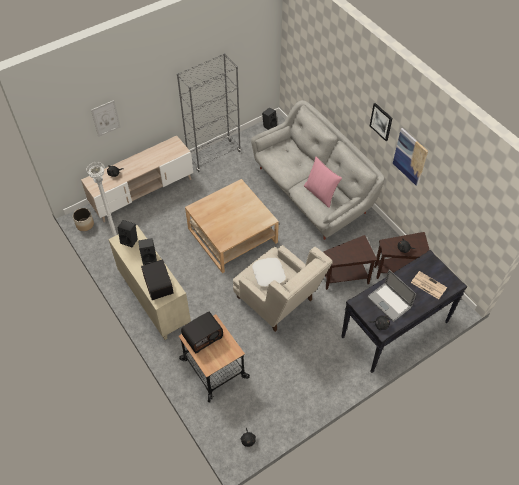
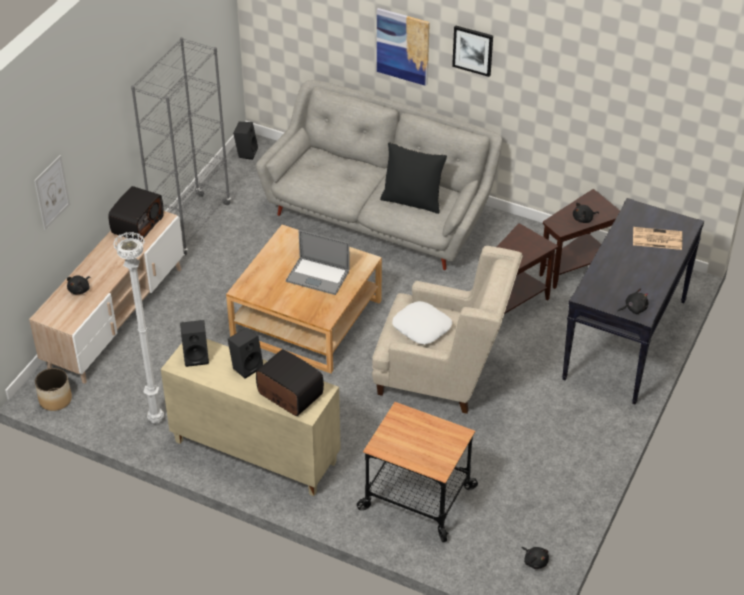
camera: 30 degrees left, 10 degrees down
radio [181,312,223,353] -> radio moved to [108,186,164,241]
pink pillow [304,157,342,208] -> black pillow [380,142,447,214]
laptop [367,270,416,322] -> laptop moved to [286,230,350,295]
picture [393,128,428,186] -> picture moved to [377,8,430,86]

